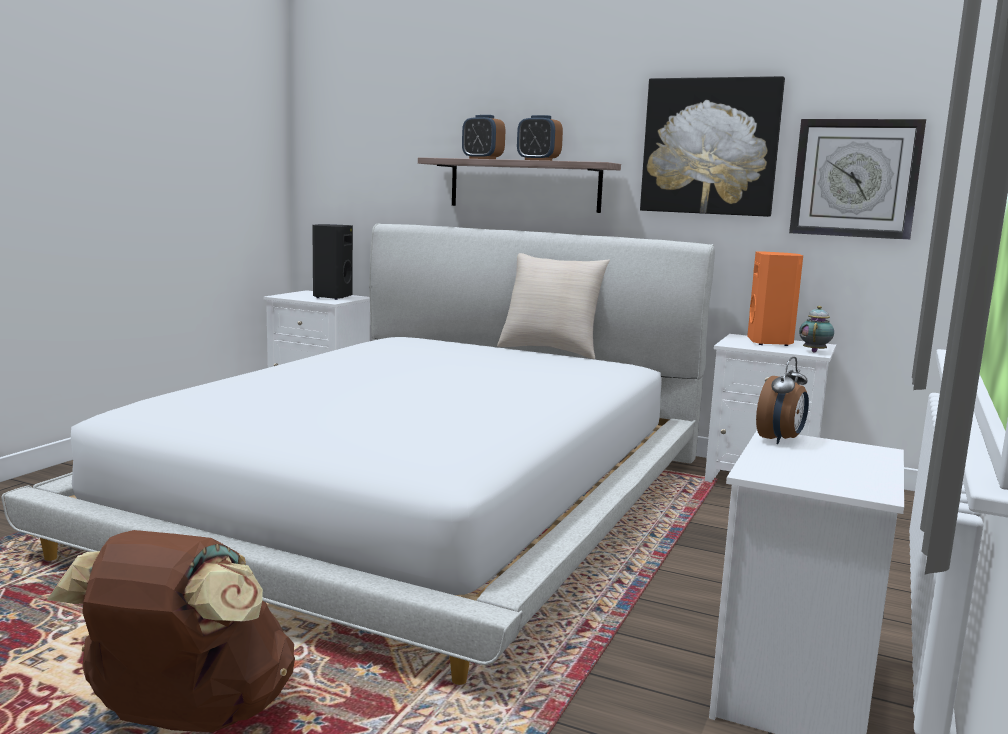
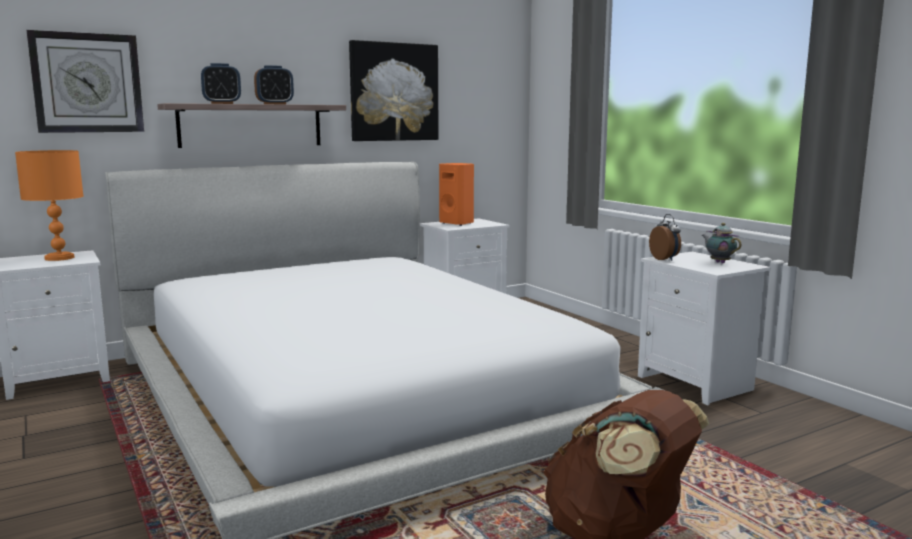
camera: 55 degrees left, 0 degrees up
black speaker [312,224,353,300] -> orange table lamp [15,150,84,261]
beige pillow [497,253,610,359] -> none
wall clock [789,119,926,240] -> wall clock moved to [26,30,144,133]
teapot [799,306,834,353] -> teapot moved to [702,223,742,263]

